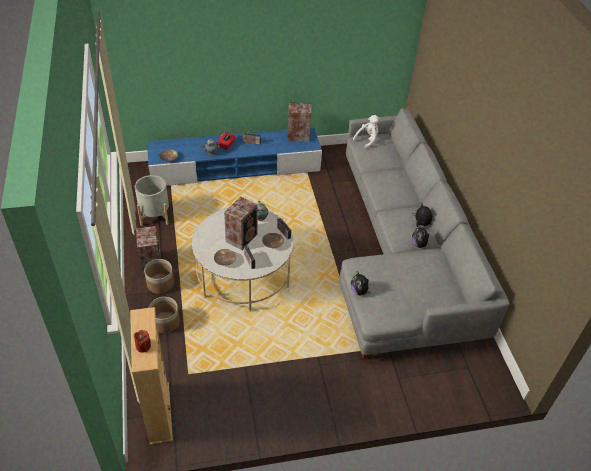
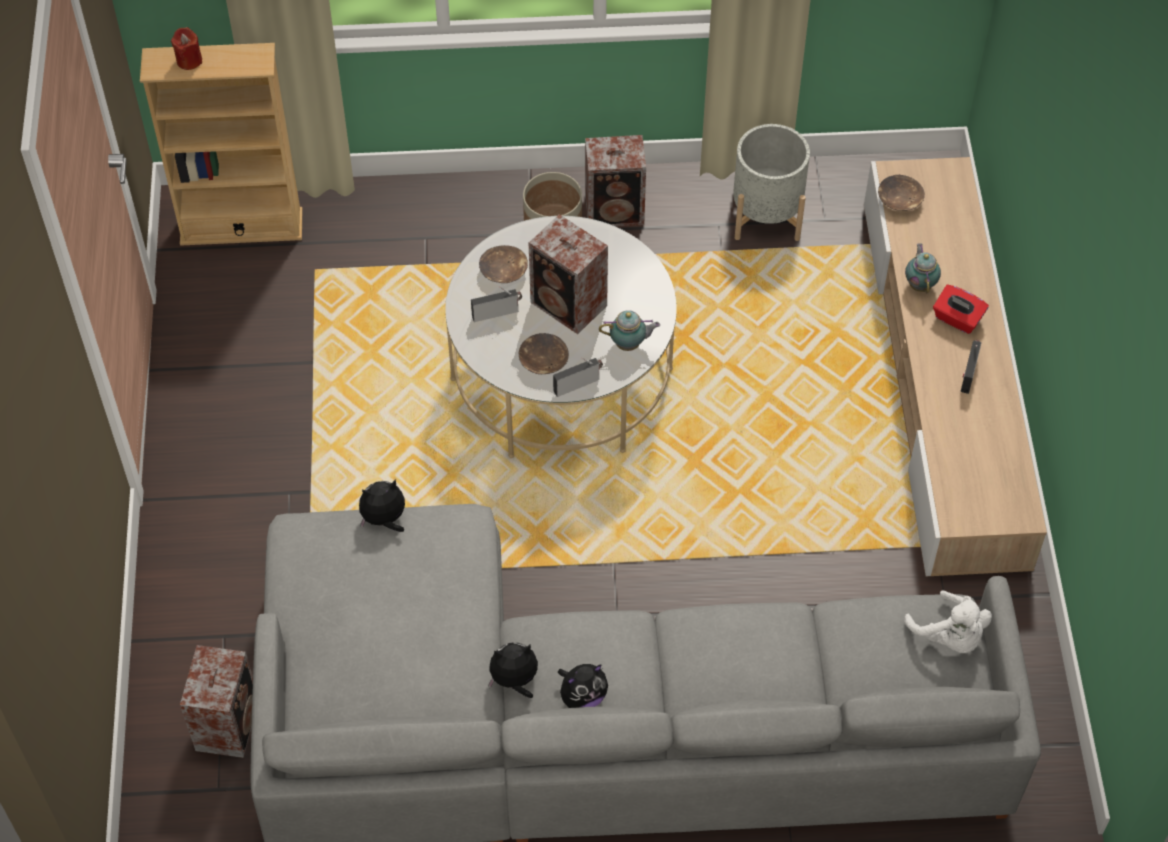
camera: 100 degrees right, 10 degrees up
blue tv stand [147,128,322,186] -> beige tv stand [864,157,1047,576]
planter [149,297,180,333] -> none
speaker [287,103,311,142] -> speaker moved to [180,645,253,758]

